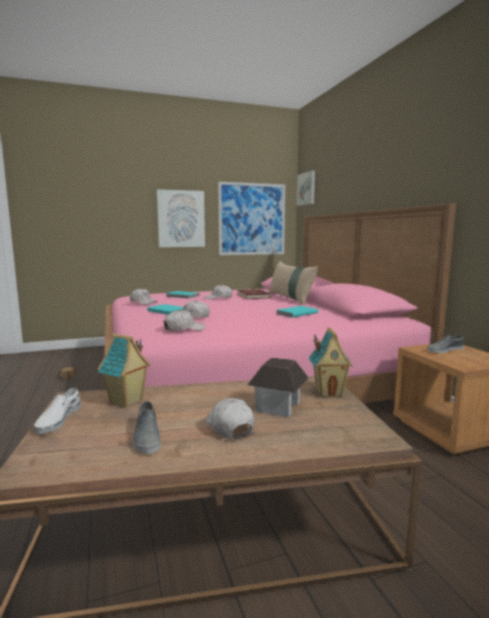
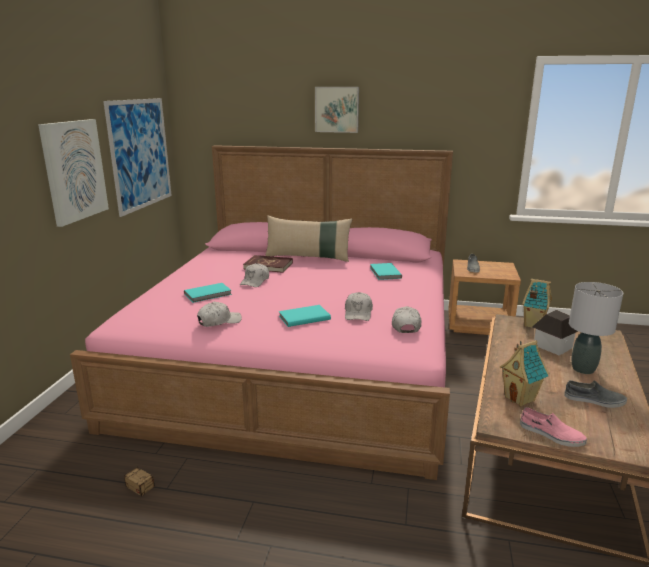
camera: 60 degrees left, 10 degrees up
white shoe [34,388,81,434] -> pink shoe [520,407,587,447]
white cap [206,398,254,439] -> grey table lamp [569,282,623,374]
picture [296,171,315,206] -> picture moved to [315,87,359,133]

